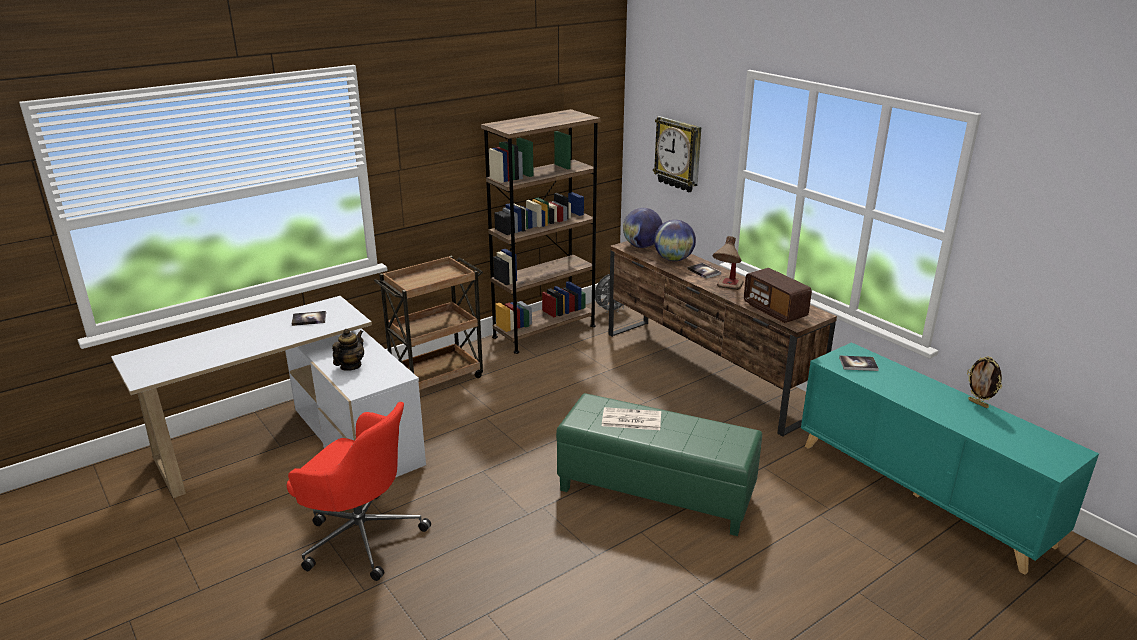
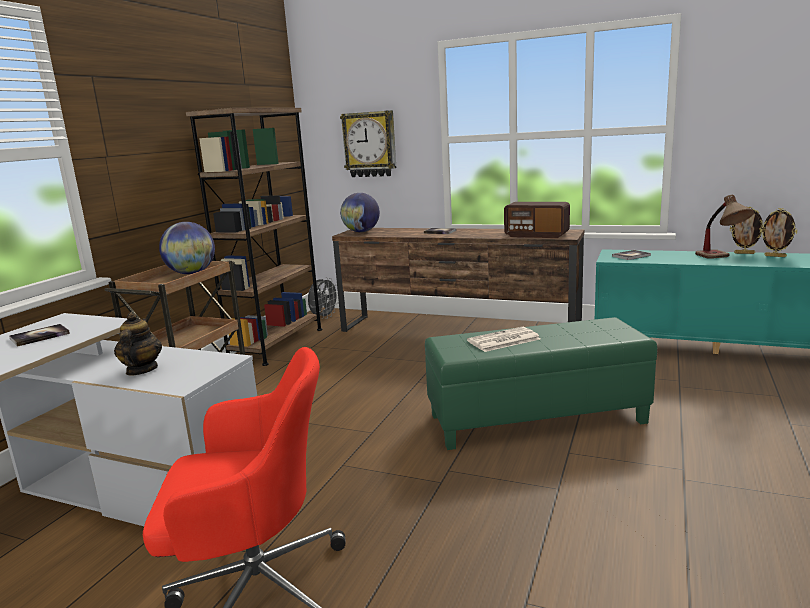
camera: 30 degrees left, 10 degrees down
globe [654,220,696,261] -> globe moved to [159,222,215,274]
table lamp [713,236,744,290] -> table lamp moved to [695,195,754,259]
none -> picture frame [760,208,797,257]

